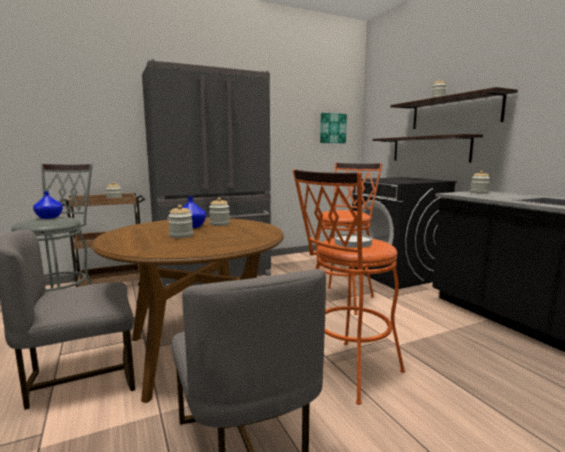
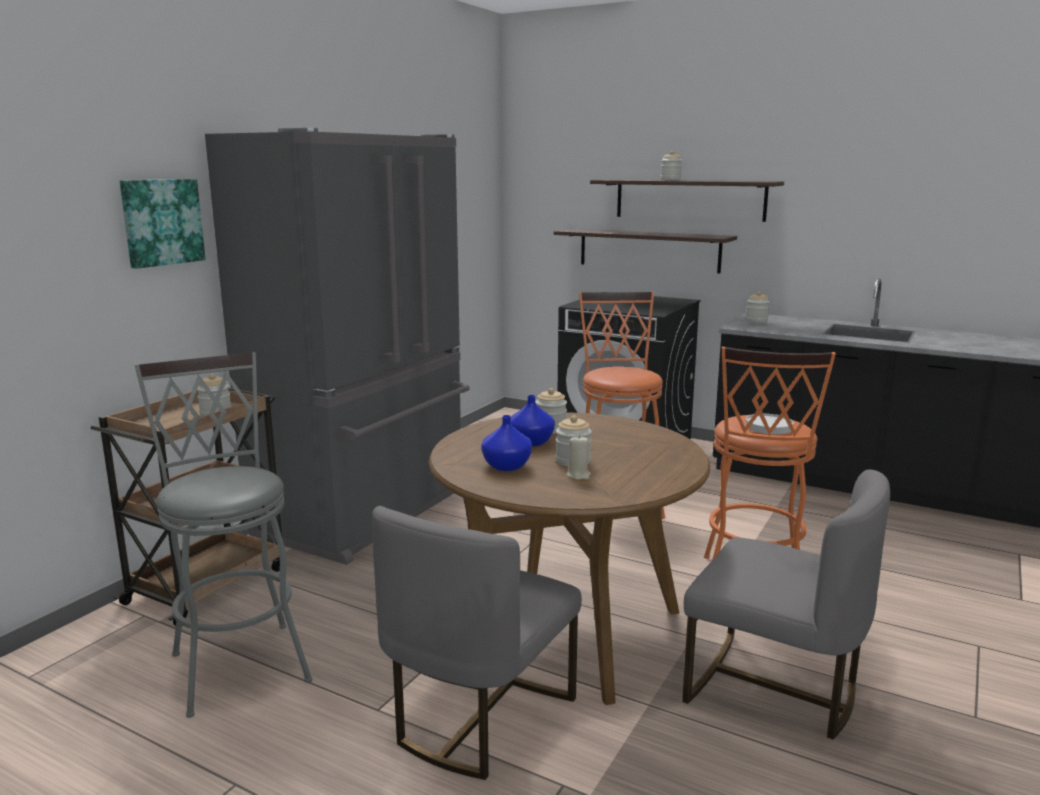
camera: 35 degrees left, 5 degrees up
blue vase [33,191,63,219] -> blue vase moved to [481,415,532,471]
picture [320,113,347,143] -> picture moved to [120,179,206,269]
none -> beige candle [567,435,591,480]

